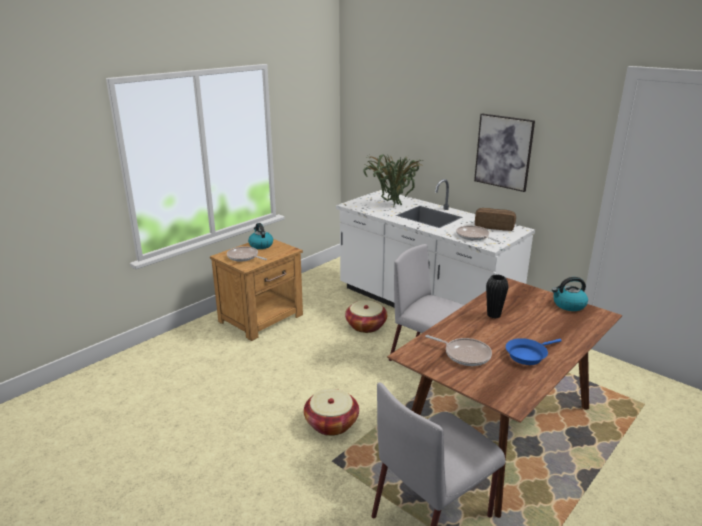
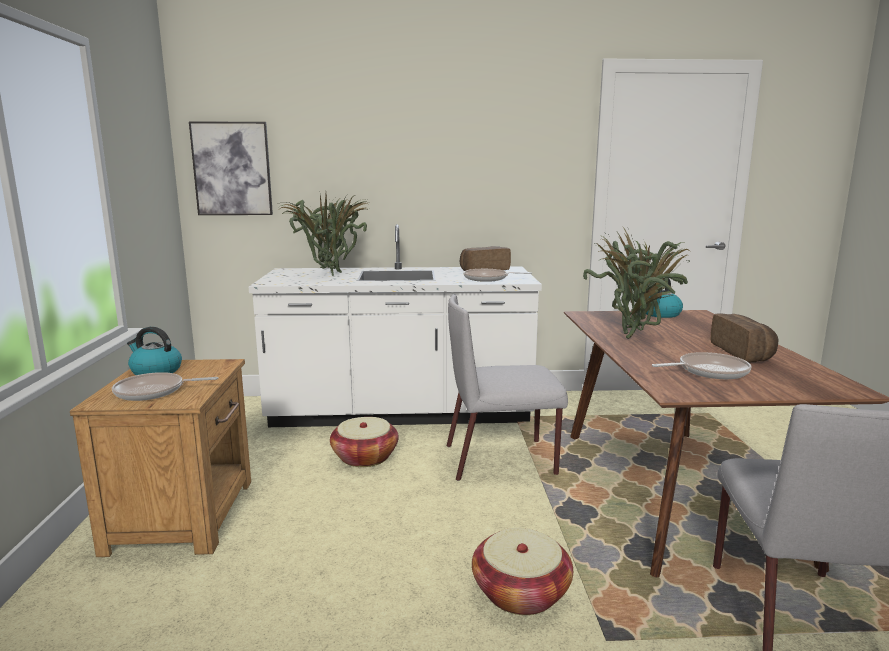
camera: 45 degrees left, 10 degrees down
picture [474,114,535,192] -> picture moved to [189,121,273,215]
black vase [486,275,508,318] -> potted plant [583,227,690,339]
blue frying pan [506,338,562,365] -> bread [710,313,778,362]

